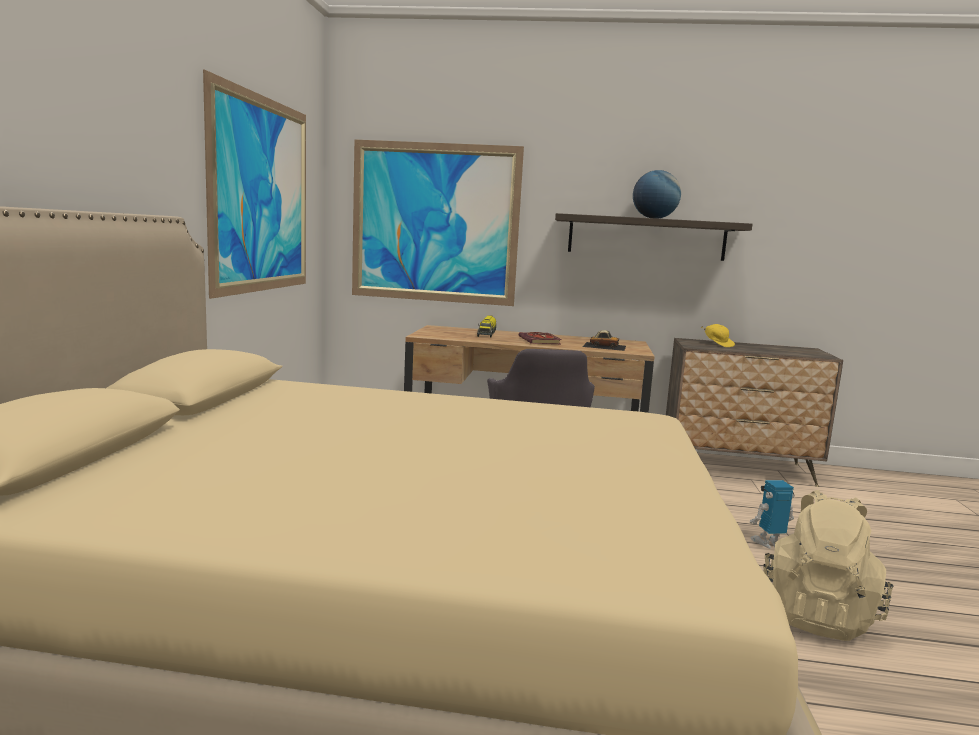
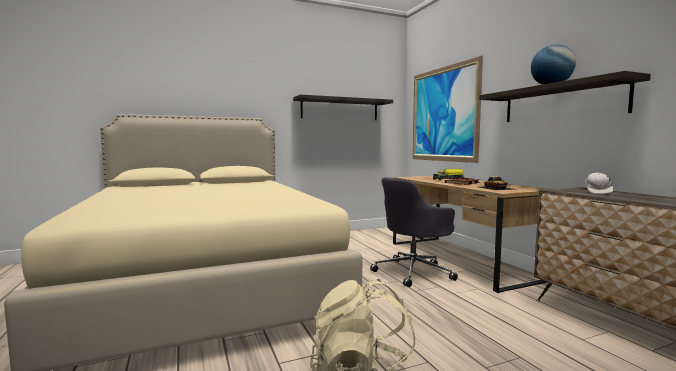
camera: 60 degrees right, 5 degrees down
picture [203,70,306,299] -> shelf [293,95,393,120]
yellow cap [701,324,735,347] -> white cap [586,172,614,194]
toy robot [750,480,794,549] -> none

